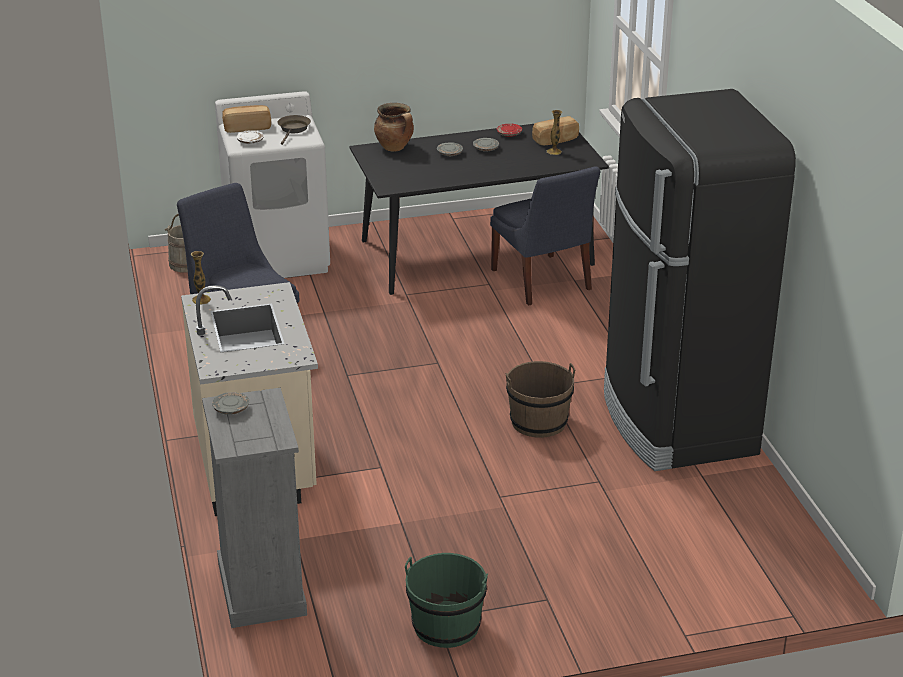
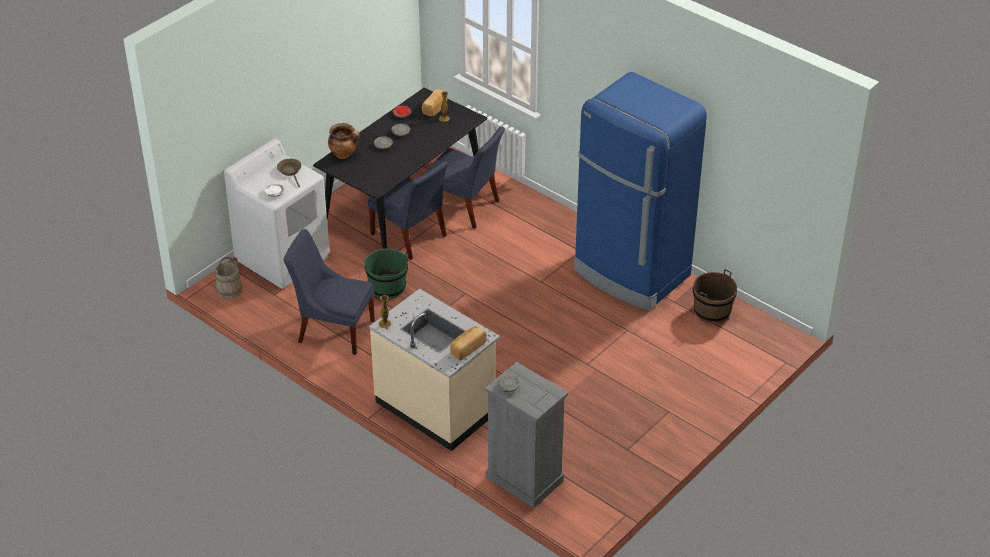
camera: 35 degrees left, 10 degrees up
bread [222,105,271,133] -> bread moved to [450,326,487,360]
green bucket [405,553,488,648] -> green bucket moved to [363,248,408,299]
brown bucket [506,361,575,438] -> brown bucket moved to [693,269,737,323]
black fridge [604,89,796,471] -> blue fridge [574,72,707,310]
none -> blue chair [368,161,448,260]

